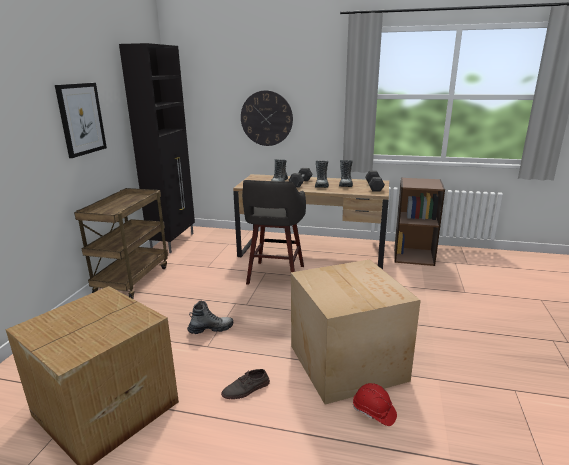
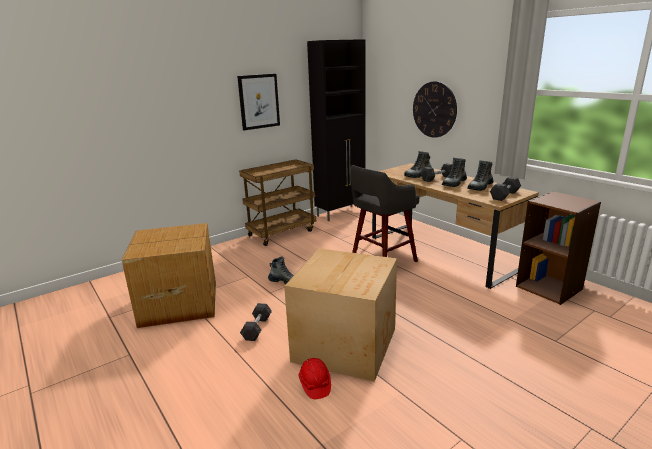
camera: 40 degrees right, 0 degrees up
grey shoe [221,369,270,399] -> grey dumbbell [240,303,272,341]

